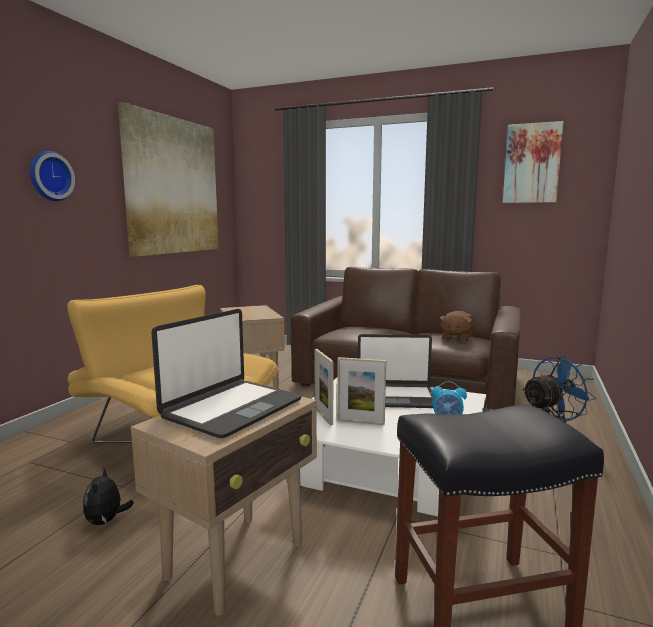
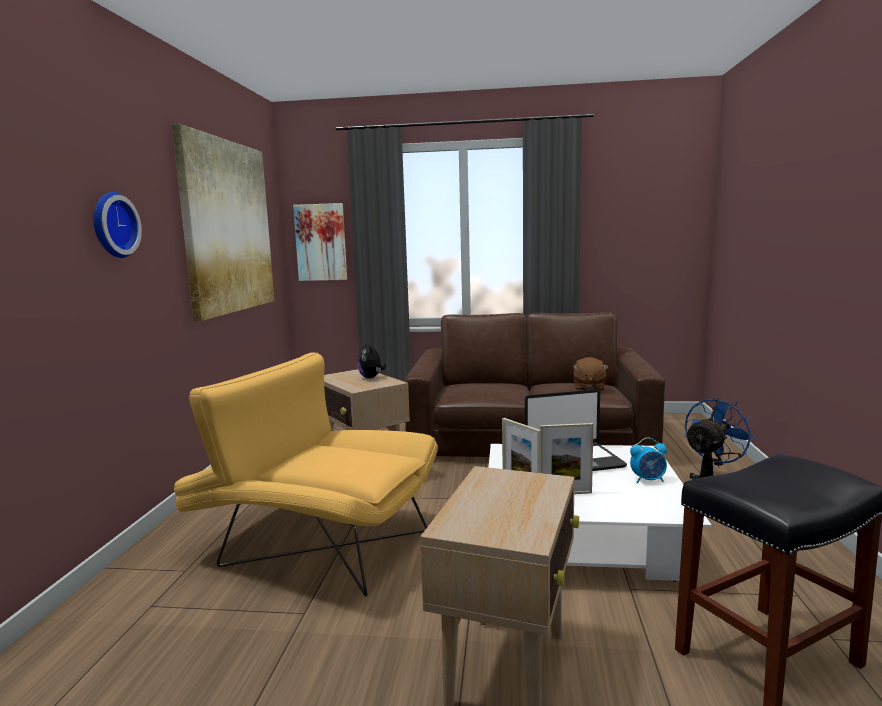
camera: 15 degrees left, 0 degrees up
plush toy [83,467,134,525] -> plush toy moved to [357,342,386,378]
laptop [151,309,302,438] -> none
picture [503,121,564,203] -> picture moved to [293,203,347,281]

